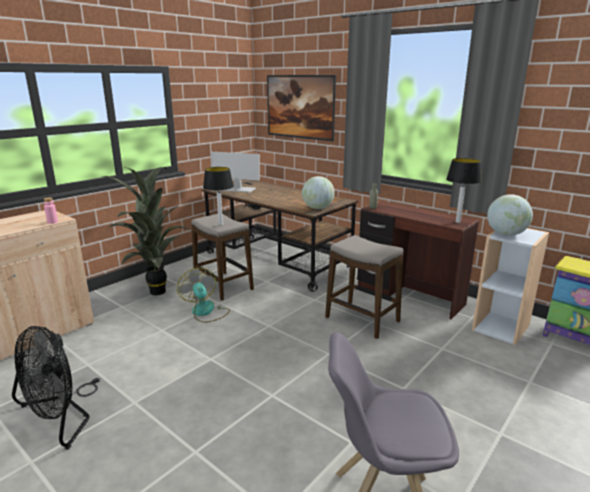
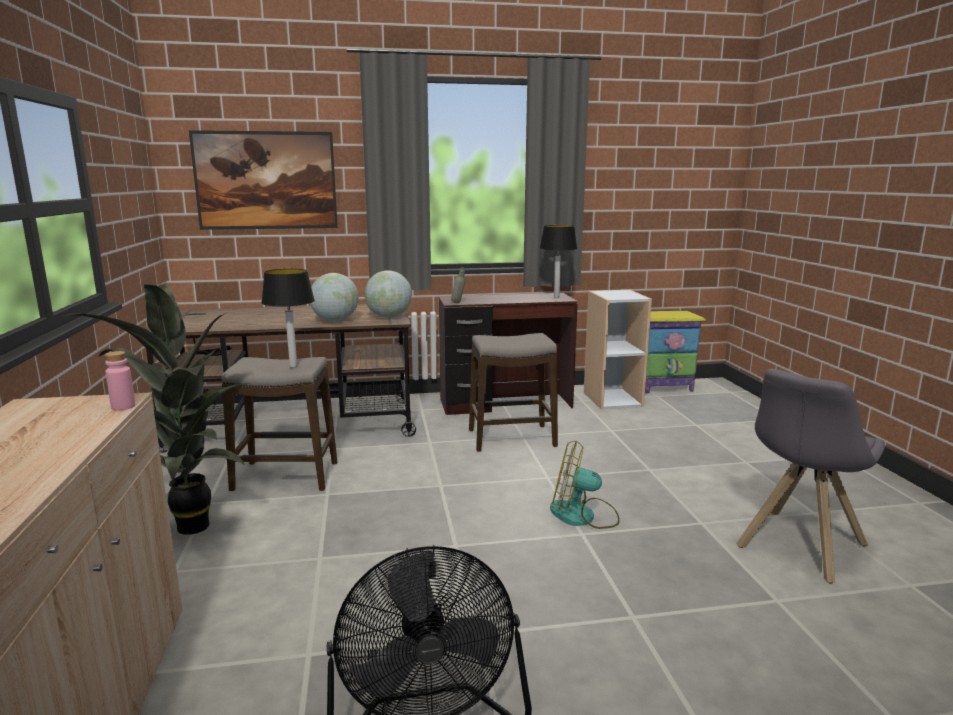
camera: 50 degrees left, 5 degrees down
fan [177,268,230,323] -> fan moved to [550,440,620,529]
monitor [211,152,260,193] -> none
globe [487,195,533,236] -> globe moved to [310,273,358,321]

